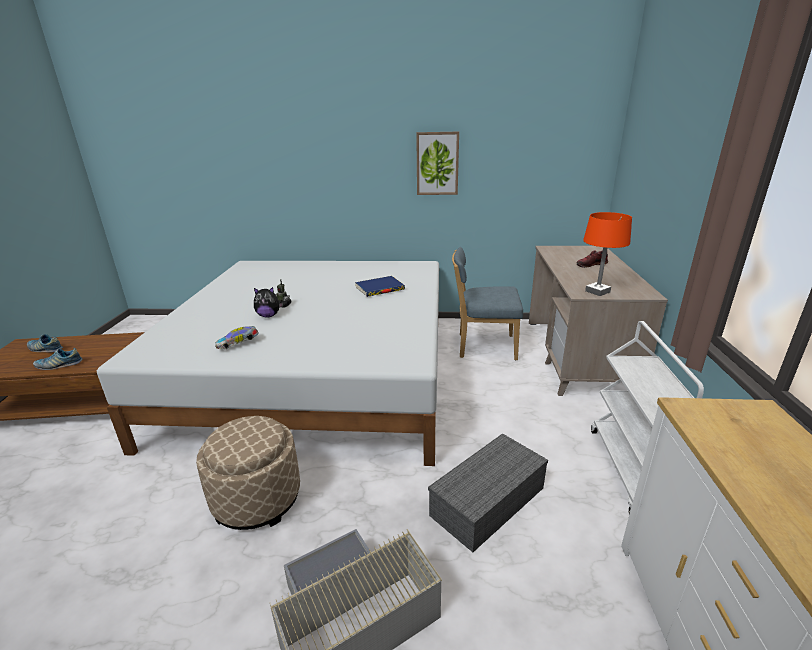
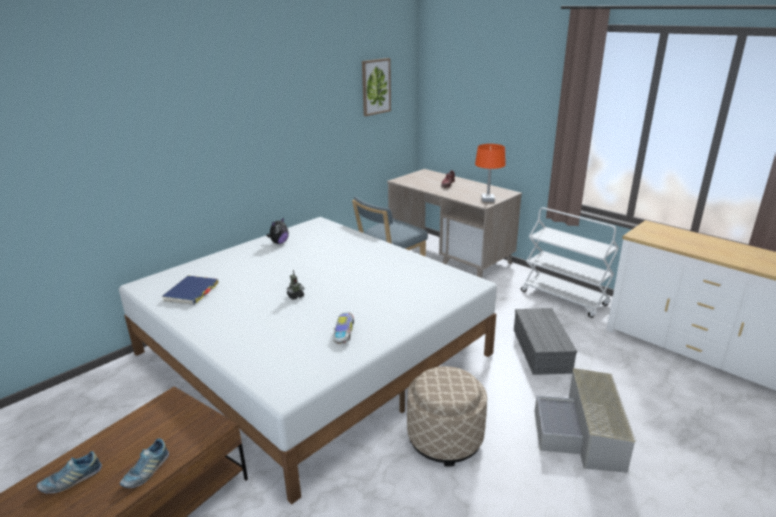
camera: 50 degrees left, 0 degrees up
plush toy [254,287,283,318] -> plush toy moved to [267,217,289,244]
blue book [355,276,405,297] -> blue book moved to [162,276,219,305]
picture [416,132,459,195] -> picture moved to [362,58,391,116]

